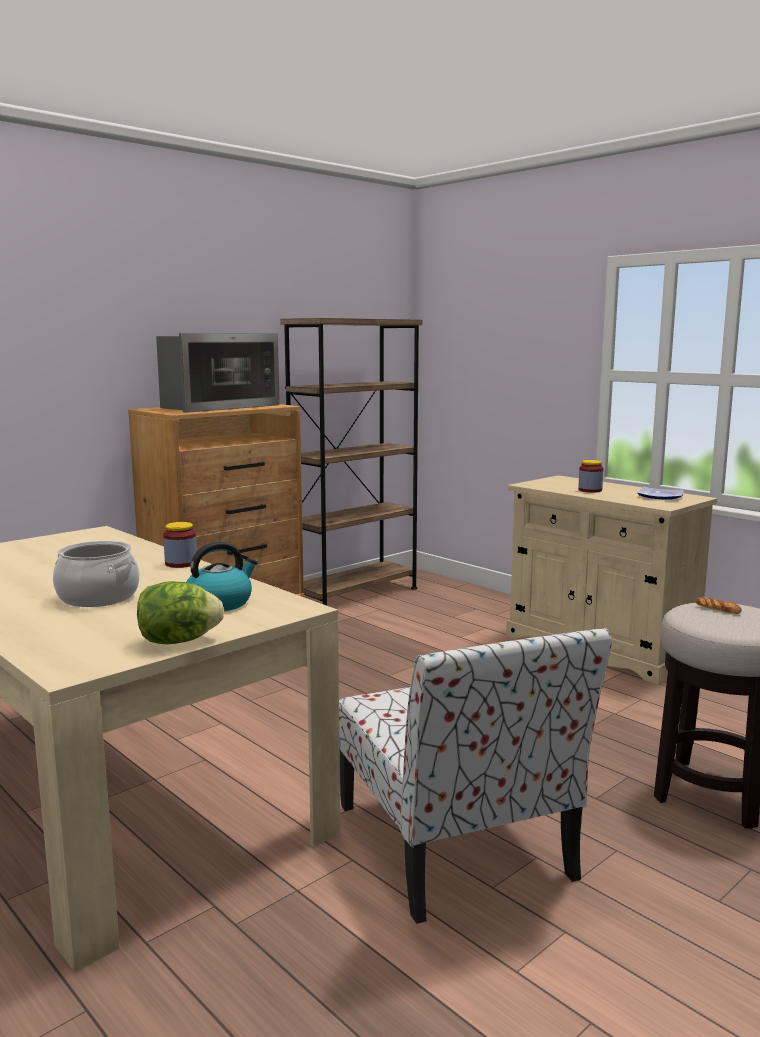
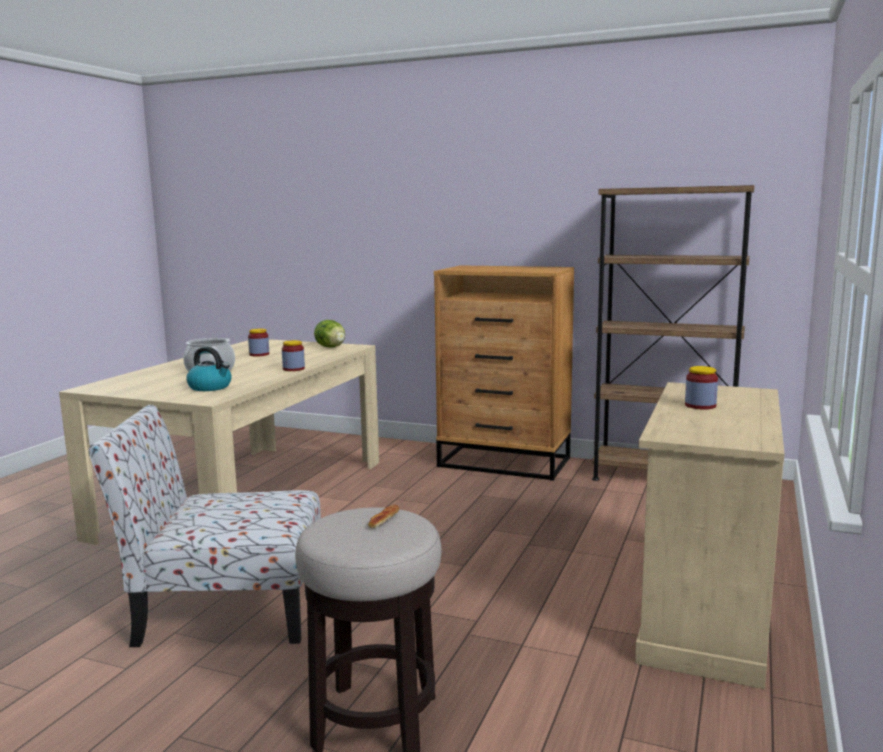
camera: 65 degrees right, 0 degrees up
lettuce [137,581,224,645] -> lettuce moved to [314,320,345,348]
microwave [156,333,280,413] -> none
chair [339,628,612,924] -> chair turned 45 degrees clockwise [88,405,321,647]
plate [637,487,683,499] -> none
none -> jar [248,329,269,356]

